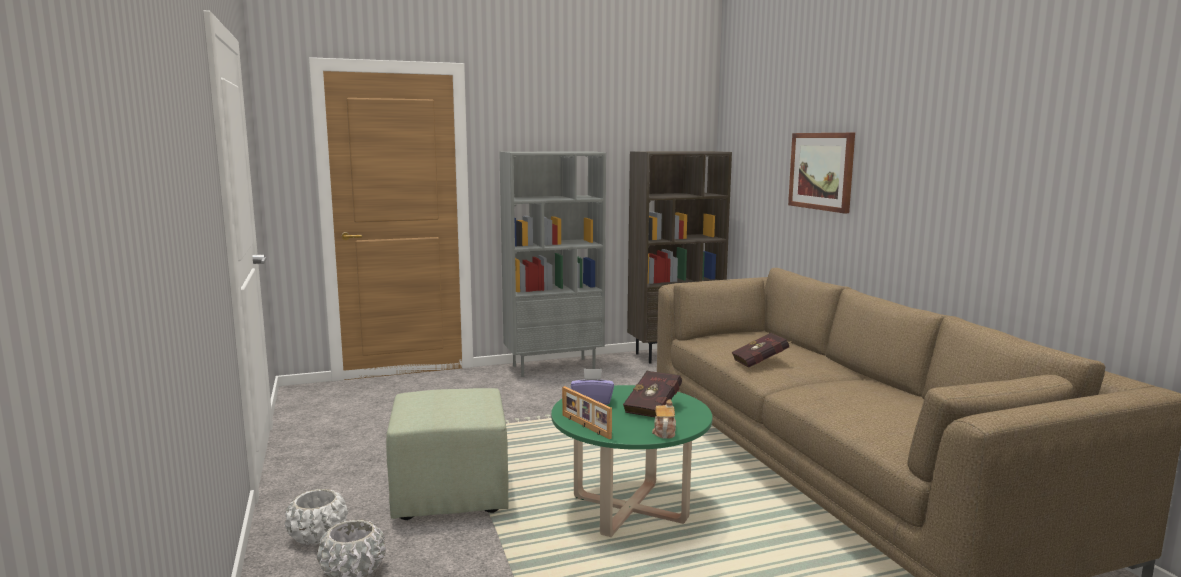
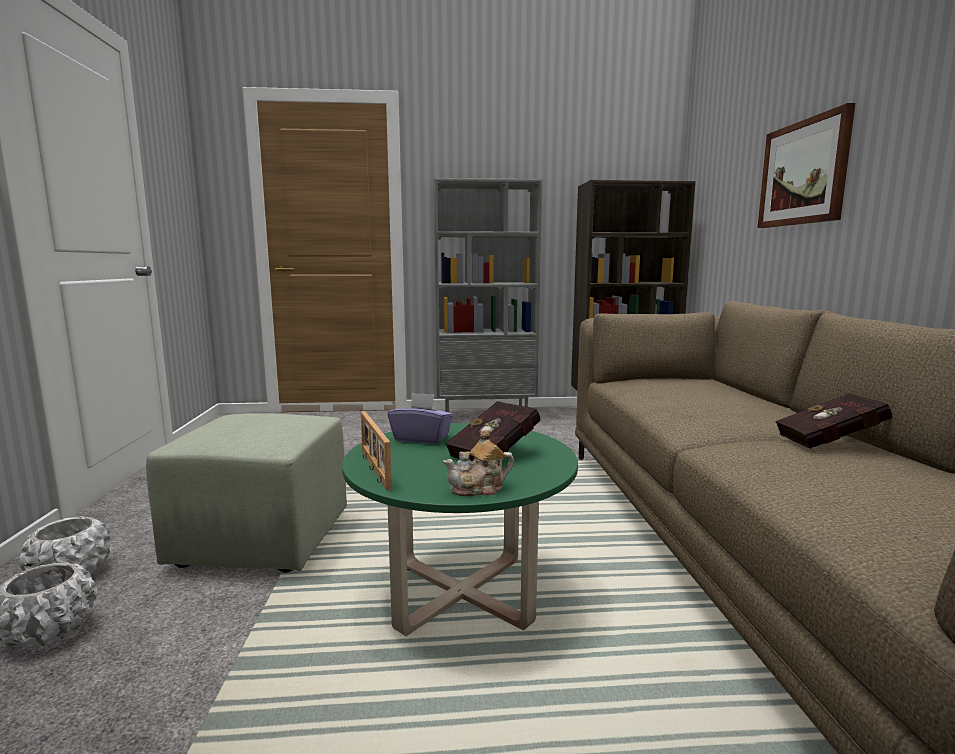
camera: 15 degrees right, 0 degrees up
teapot [652,399,676,439] -> teapot turned 135 degrees counterclockwise [443,430,514,496]
red book [732,333,792,368] -> red book moved to [775,393,893,449]

